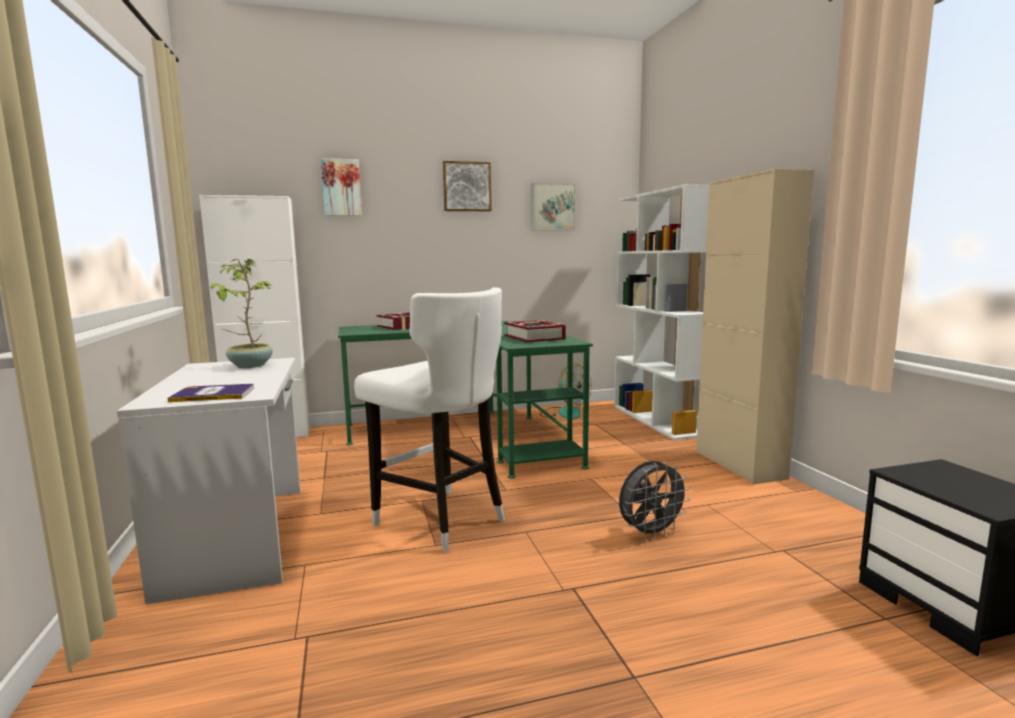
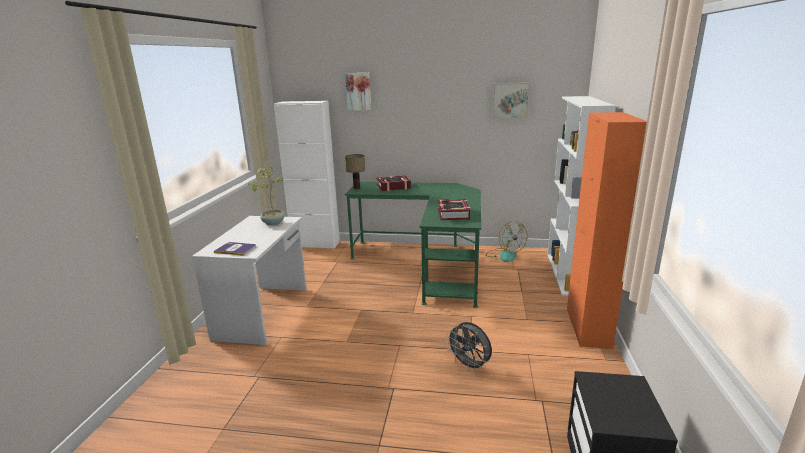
camera: 25 degrees right, 10 degrees up
white stool [354,287,505,552] -> none
picture [443,161,491,211] -> none
grey fan [619,461,691,540] -> grey fan turned 45 degrees clockwise [446,322,492,372]
beige cabinet [696,168,814,485] -> orange cabinet [567,112,647,349]
none -> table lamp [345,154,365,189]

